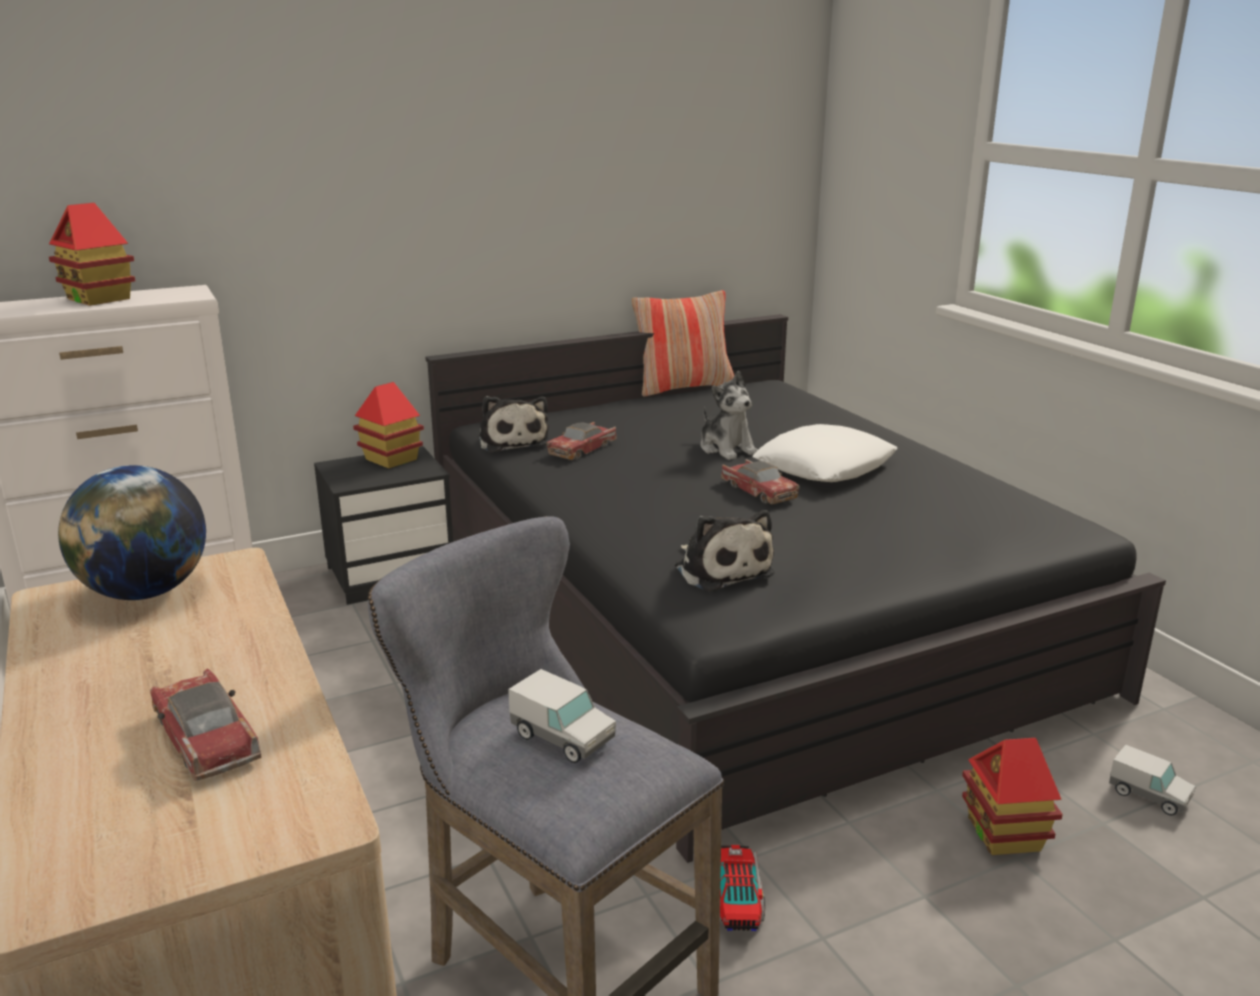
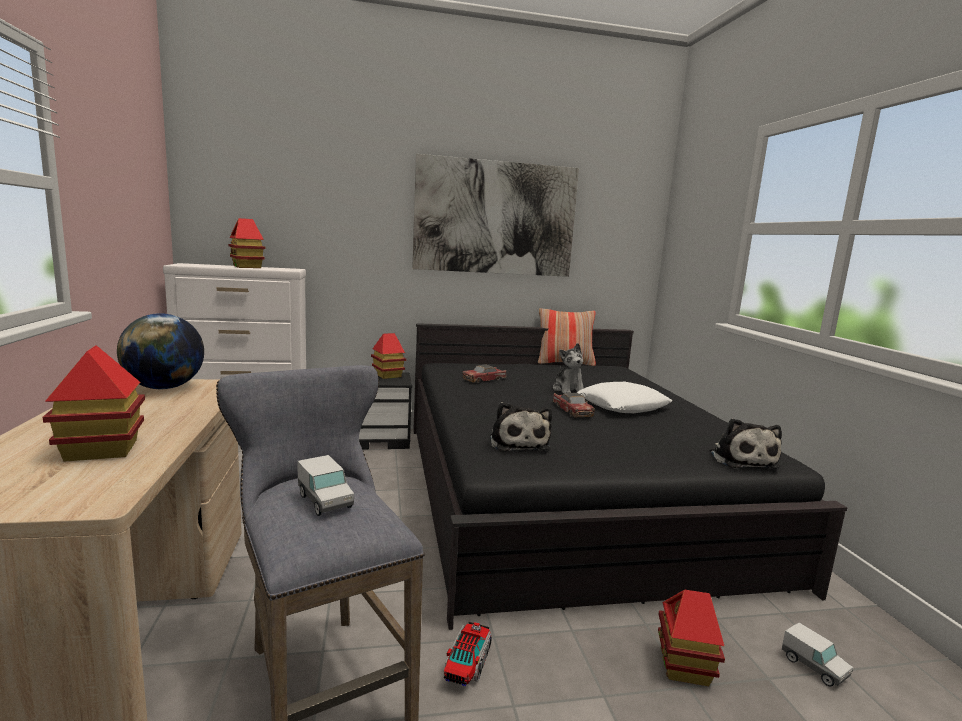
camera: 15 degrees right, 10 degrees down
toy car [150,668,262,781] -> toy house [43,345,145,462]
plush toy [479,396,549,453] -> plush toy moved to [710,418,782,469]
none -> picture [412,154,579,277]

